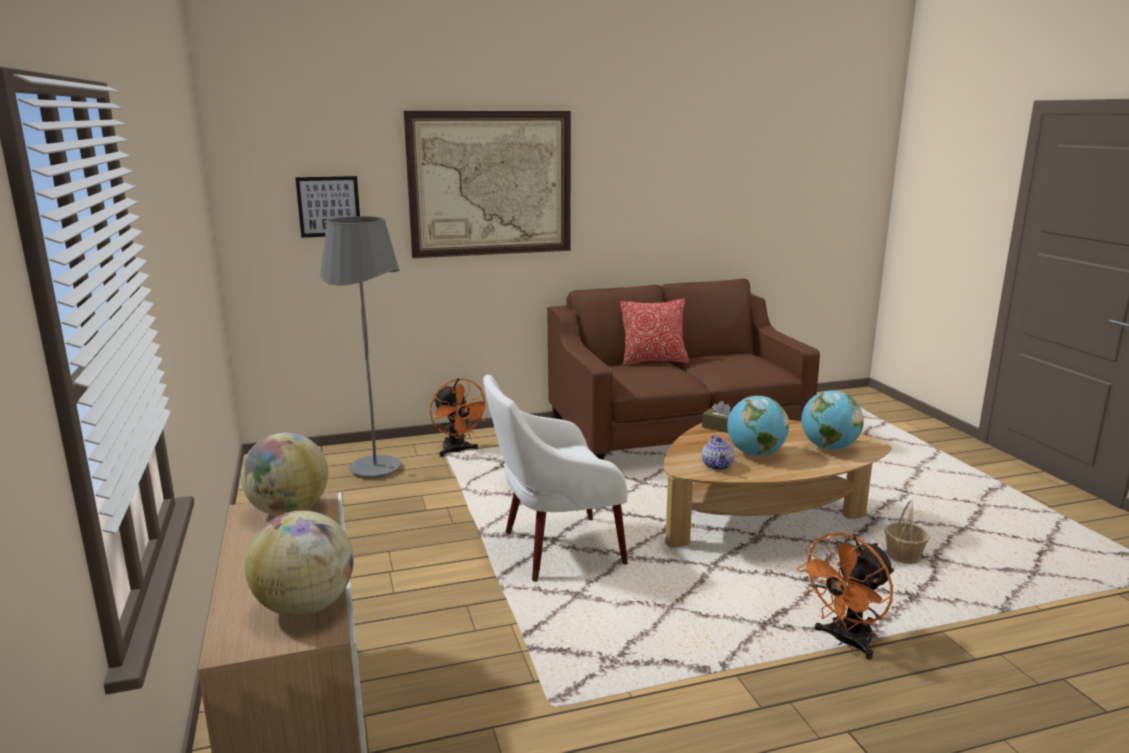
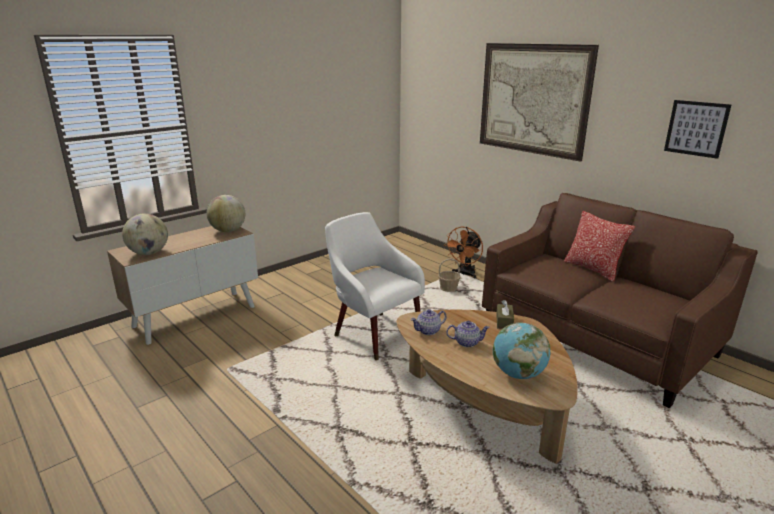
camera: 65 degrees right, 5 degrees up
picture [295,176,360,238] -> picture moved to [664,100,731,159]
grey floor lamp [320,216,401,479] -> none
globe [727,396,789,456] -> teapot [446,321,490,347]
orange fan [797,532,894,659] -> none
basket [884,500,930,564] -> basket moved to [438,259,460,292]

